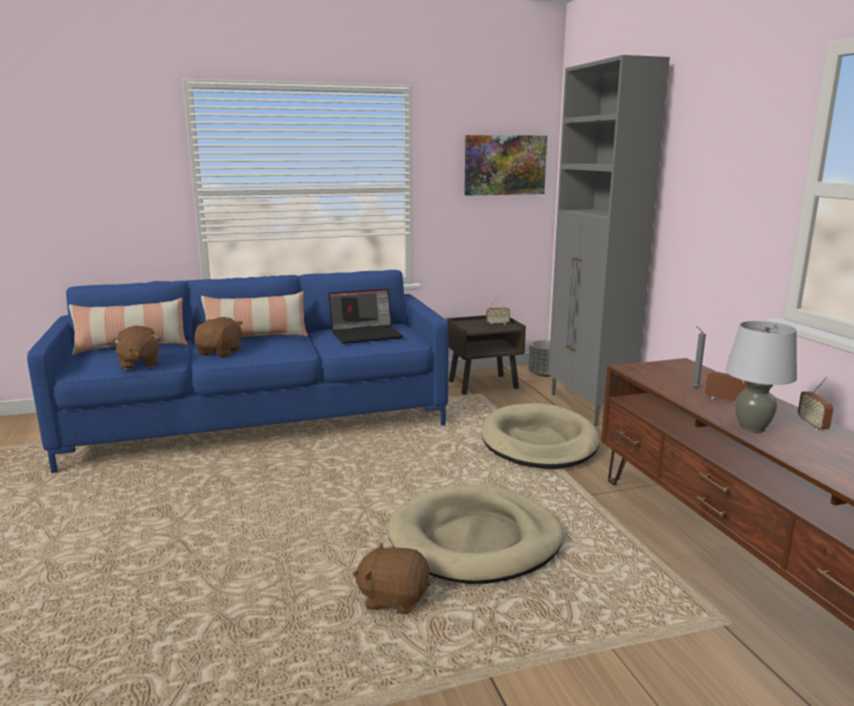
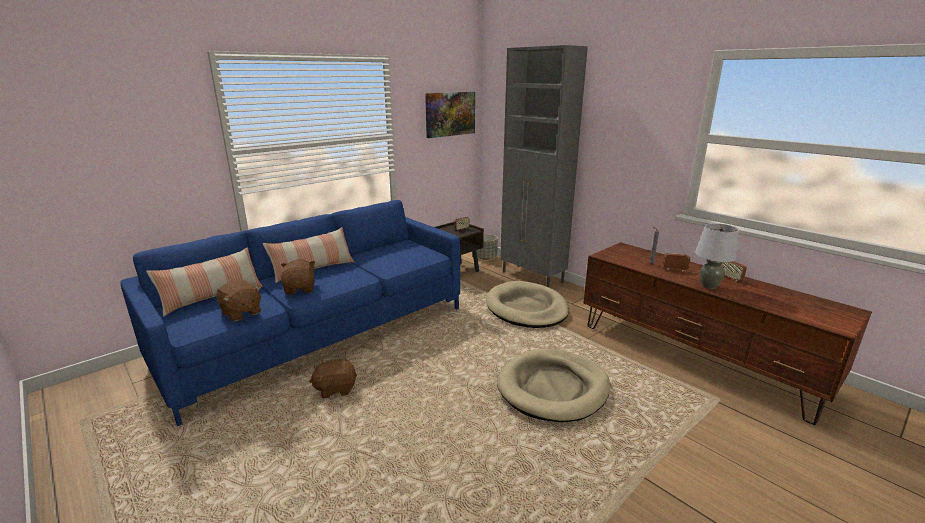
camera: 25 degrees left, 5 degrees up
laptop [328,289,403,344] -> none
brown plush toy [353,542,430,614] -> brown plush toy moved to [309,359,357,399]

